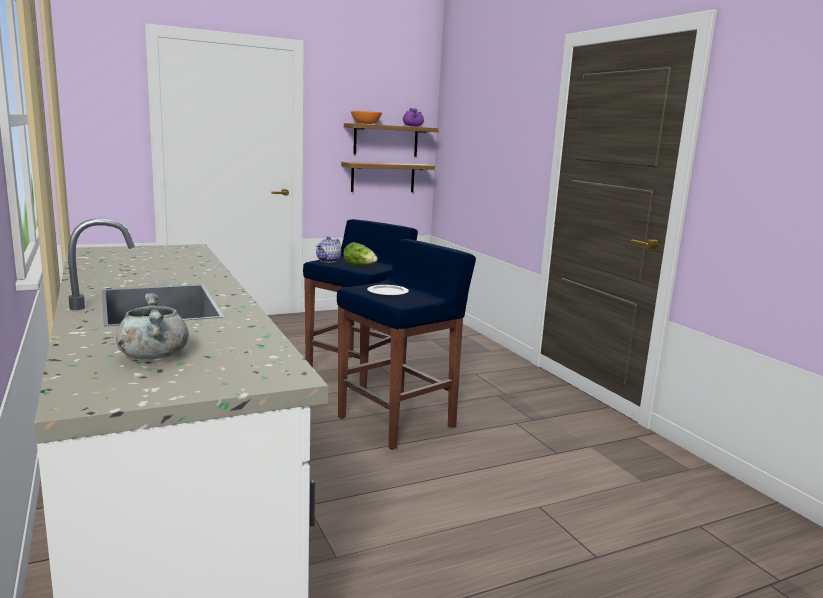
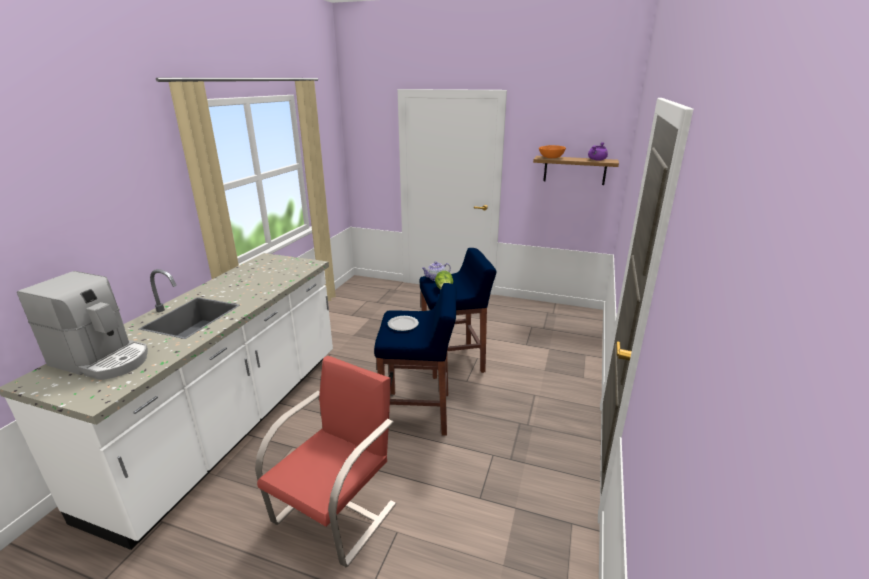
camera: 45 degrees right, 10 degrees up
grey cooking pot [116,293,189,359] -> coffee machine [17,271,148,380]
shelf [341,162,435,192] -> none
none -> red chair [255,356,396,567]

